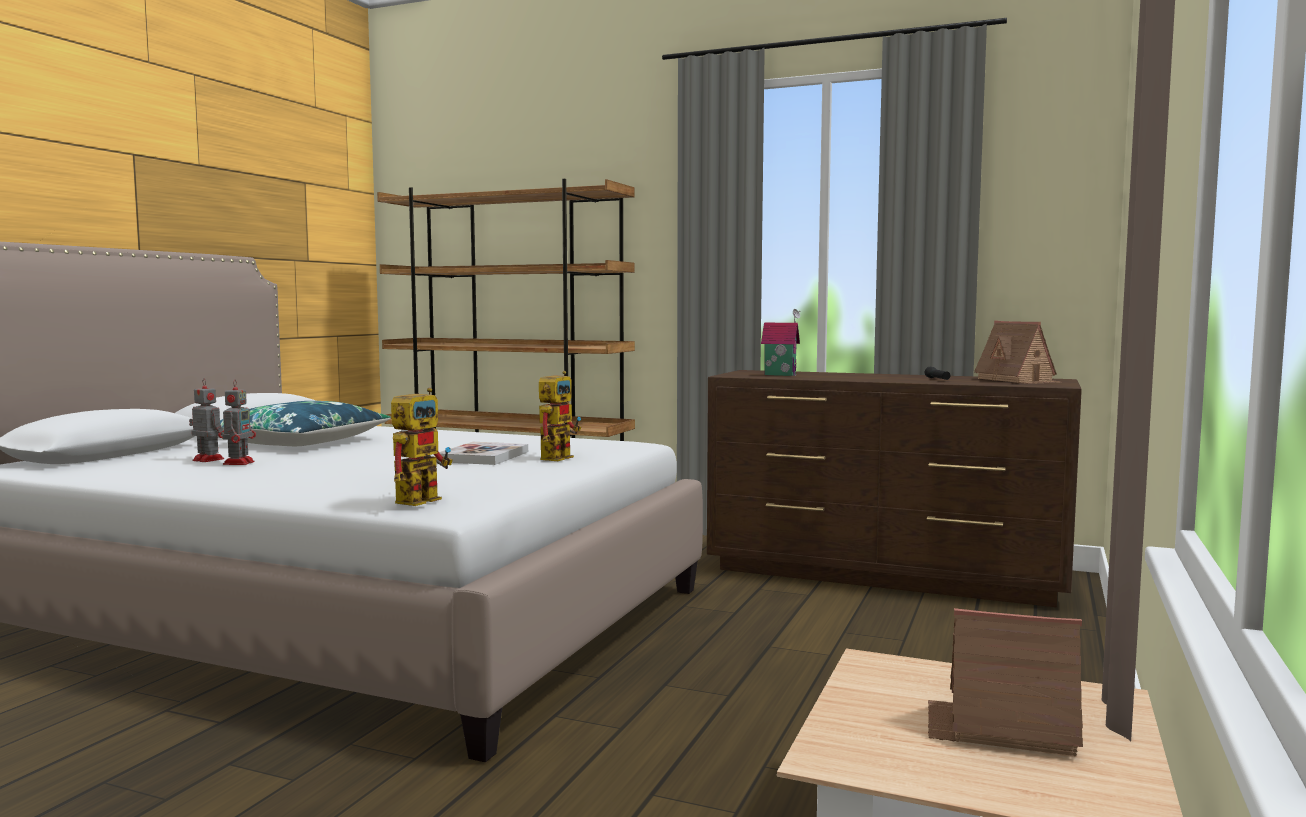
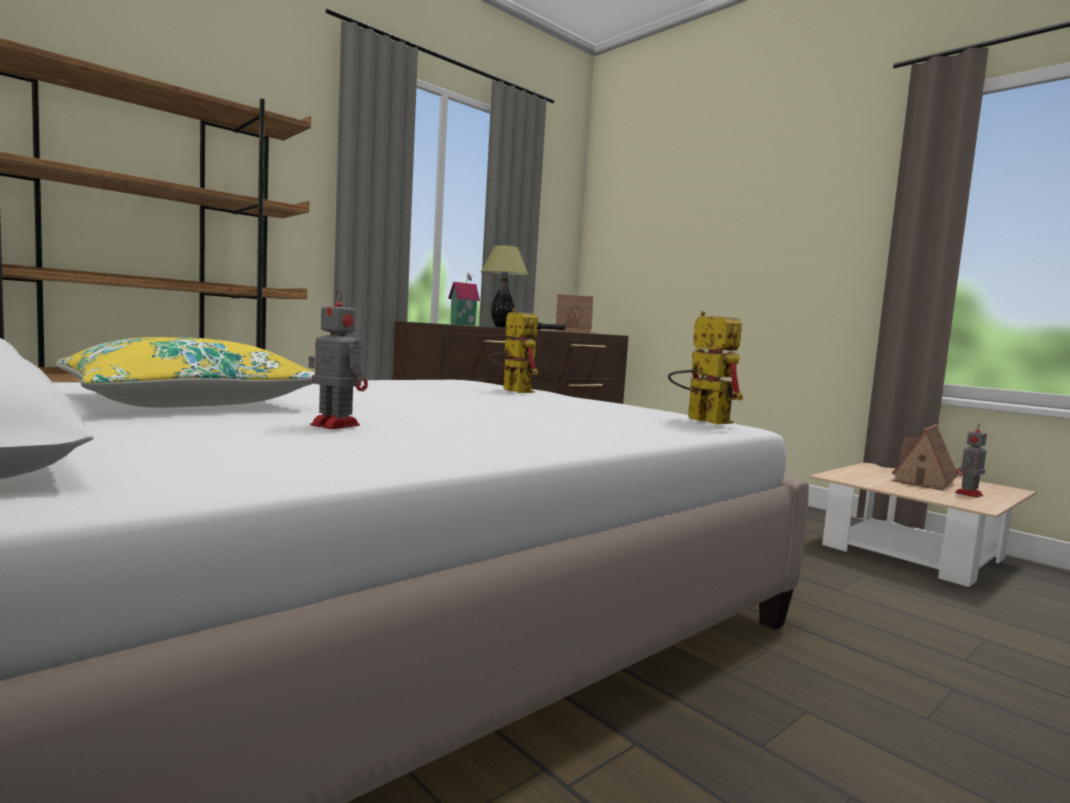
camera: 65 degrees left, 0 degrees up
toy robot [189,378,224,462] -> toy robot moved to [955,424,987,498]
blue pillow [220,401,391,446] -> yellow pillow [56,337,315,408]
book [436,442,528,465] -> none
none -> table lamp [481,245,529,328]

